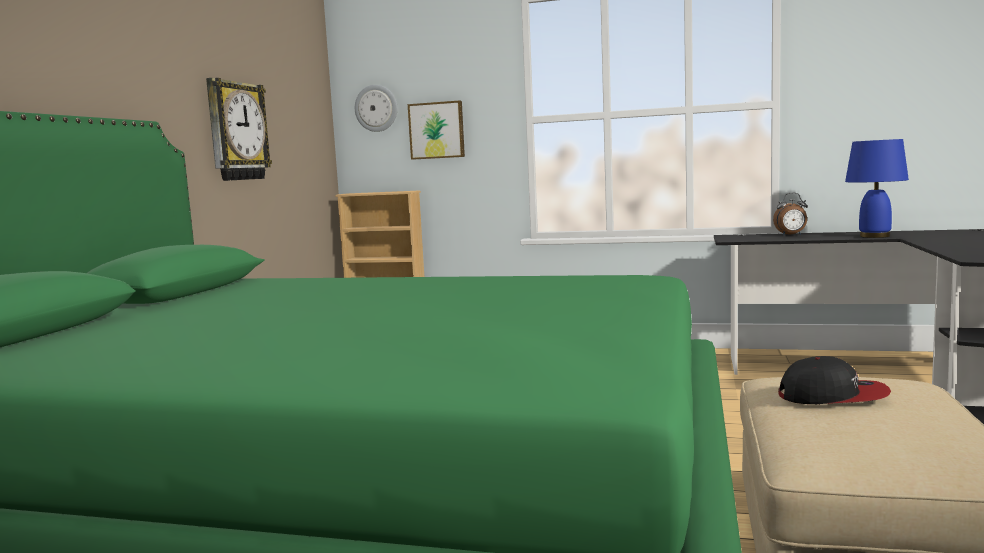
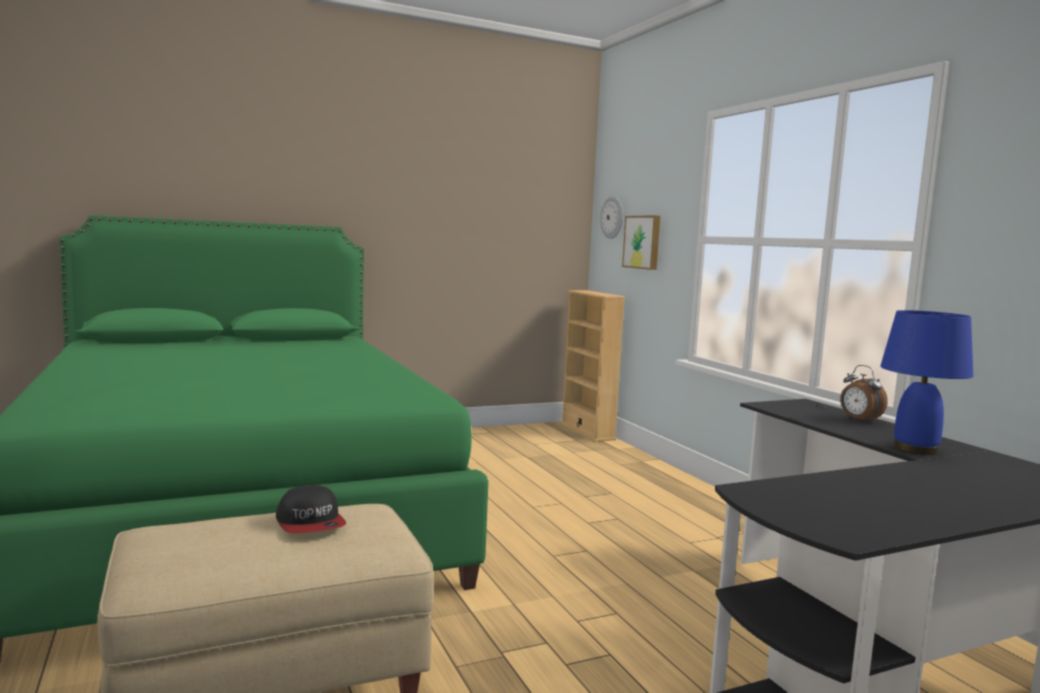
camera: 50 degrees right, 0 degrees up
wall clock [206,78,272,181] -> none

